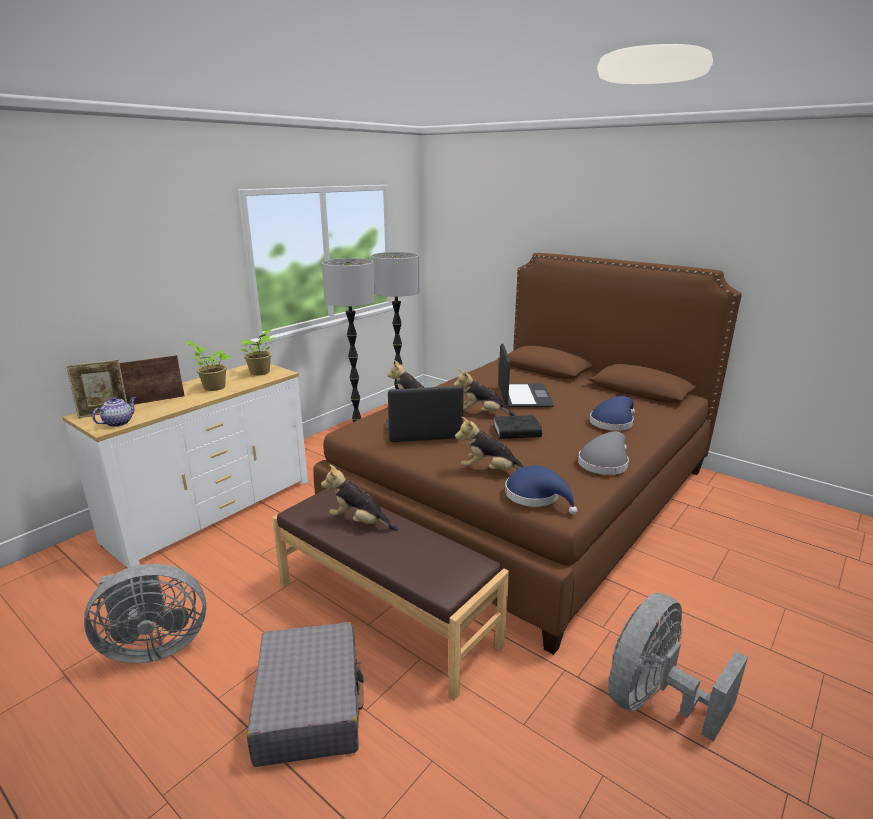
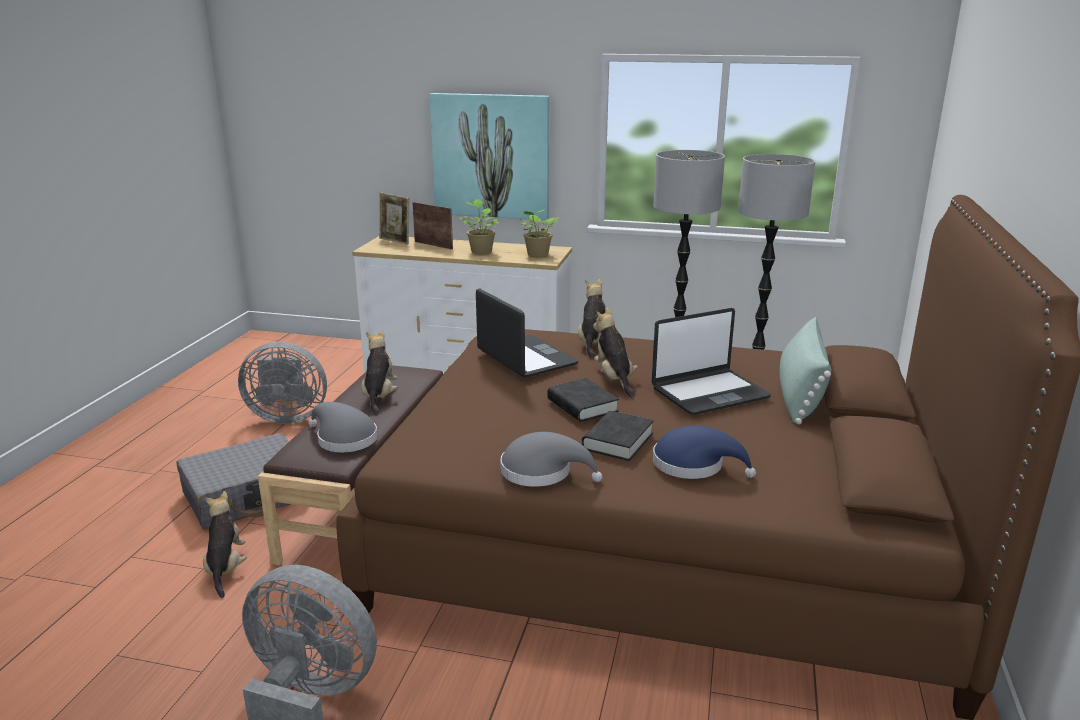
camera: 65 degrees right, 0 degrees up
grey fan [84,564,207,663] -> grey fan turned 45 degrees counterclockwise [238,342,327,424]
teapot [92,397,136,427] -> none
plush toy [455,417,523,470] -> plush toy moved to [203,491,247,598]
blue hat [505,465,578,515] -> none
none -> grey hat [308,402,378,452]
none -> picture [429,93,549,220]
none -> black book [582,411,654,461]
none -> green pillow [780,317,831,424]

